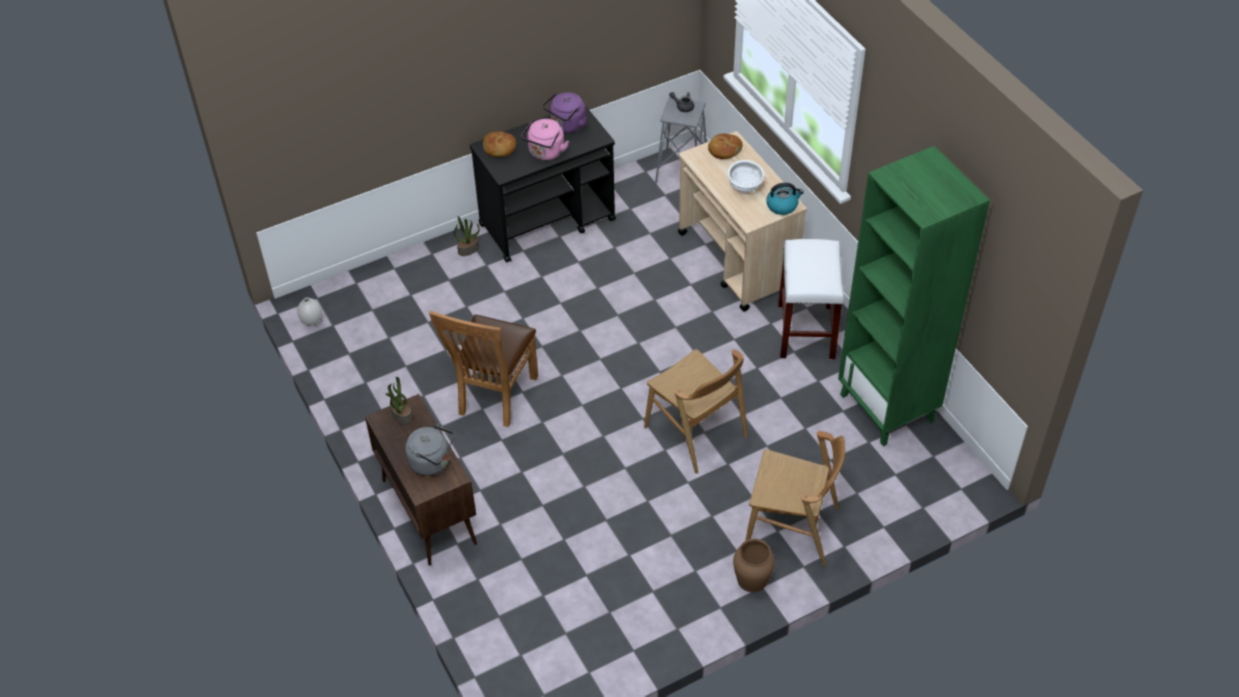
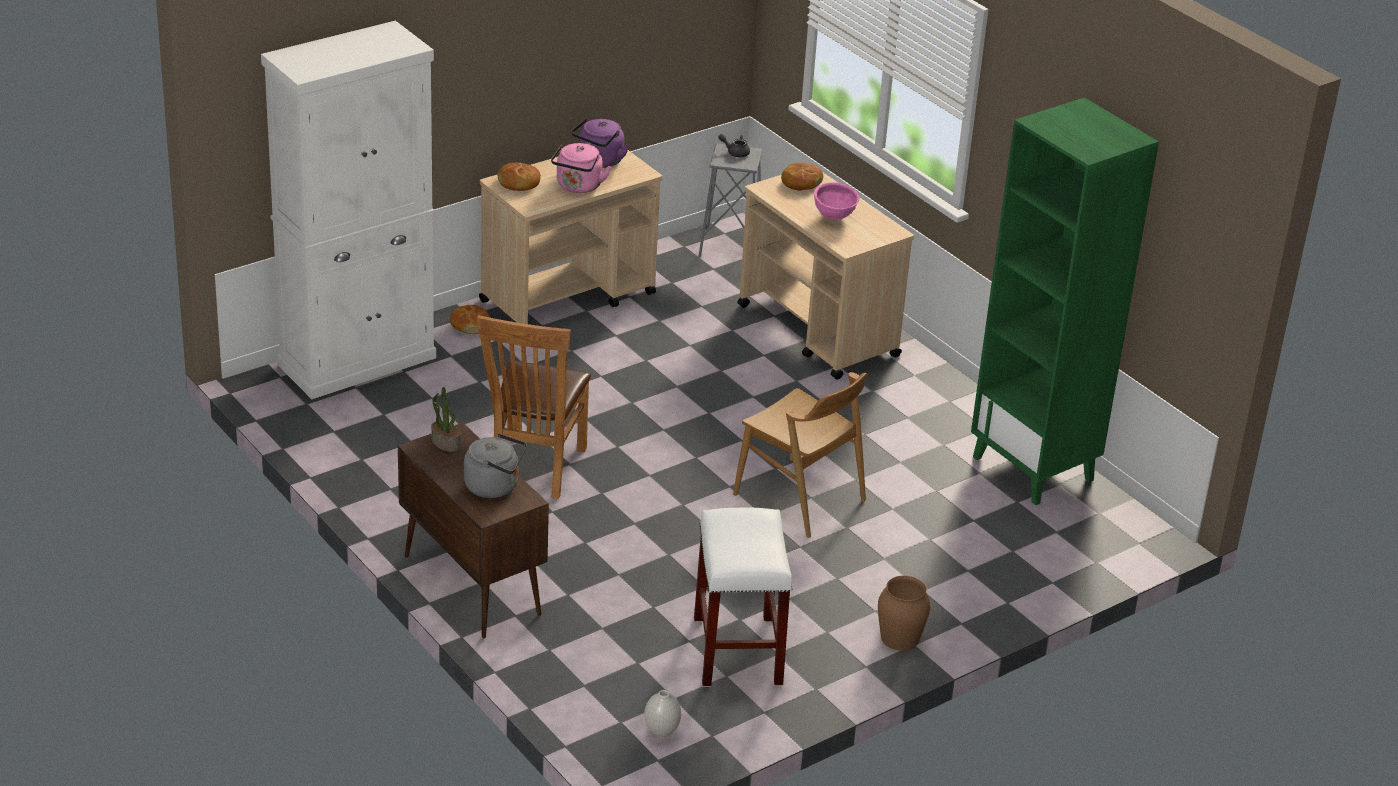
camera: 10 degrees left, 15 degrees down
white vase [297,297,322,326] -> white vase moved to [644,690,681,737]
potted plant [454,216,480,256] -> bread [450,305,491,334]
black cart [470,105,616,263] -> beige cart [479,150,662,324]
white bowl [728,160,765,193] -> pink bowl [814,182,859,220]
brown chair [745,431,845,567] -> none
kettle [766,183,804,215] -> none
white stool [778,239,844,360] -> white stool moved to [694,508,792,687]
none -> white cabinet [261,21,436,399]

